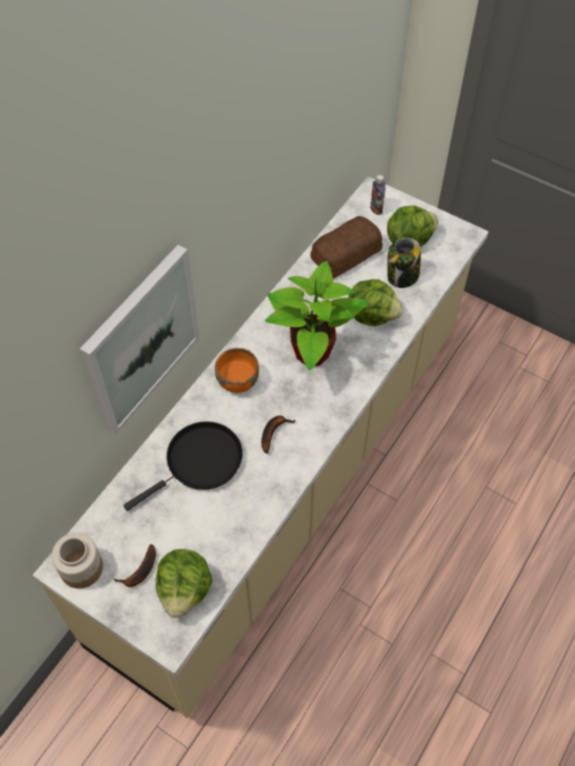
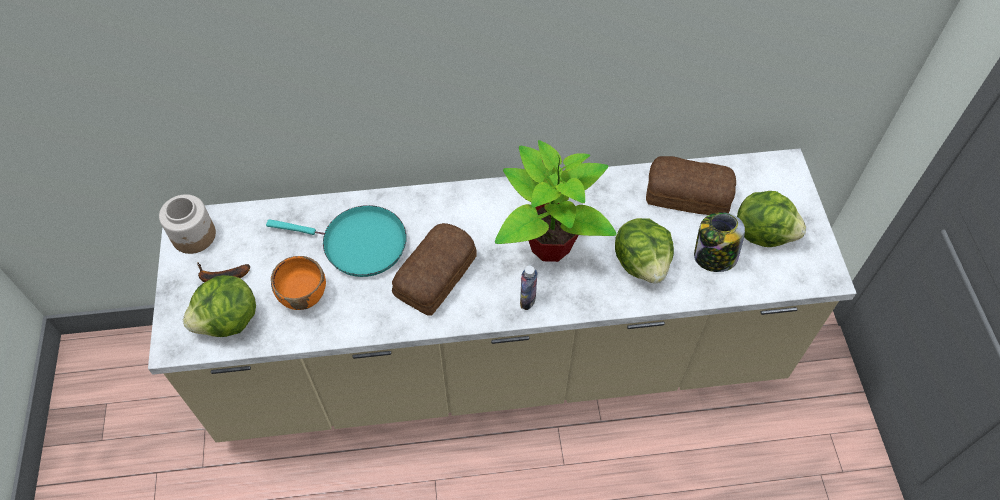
camera: 50 degrees right, 0 degrees up
picture [80,245,200,435] -> none
black frying pan [123,421,243,511] -> turquoise frying pan [266,205,407,277]
orange bowl [215,348,259,393] -> orange bowl moved to [271,256,326,310]
banana [261,416,296,454] -> bread [392,223,477,316]
bottle [370,175,386,215] -> bottle moved to [520,266,537,310]

